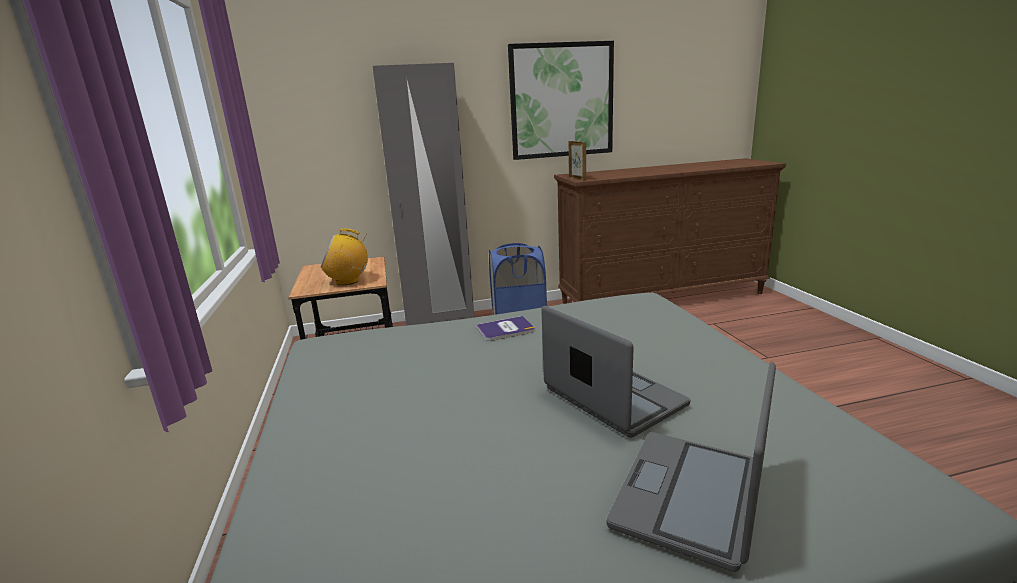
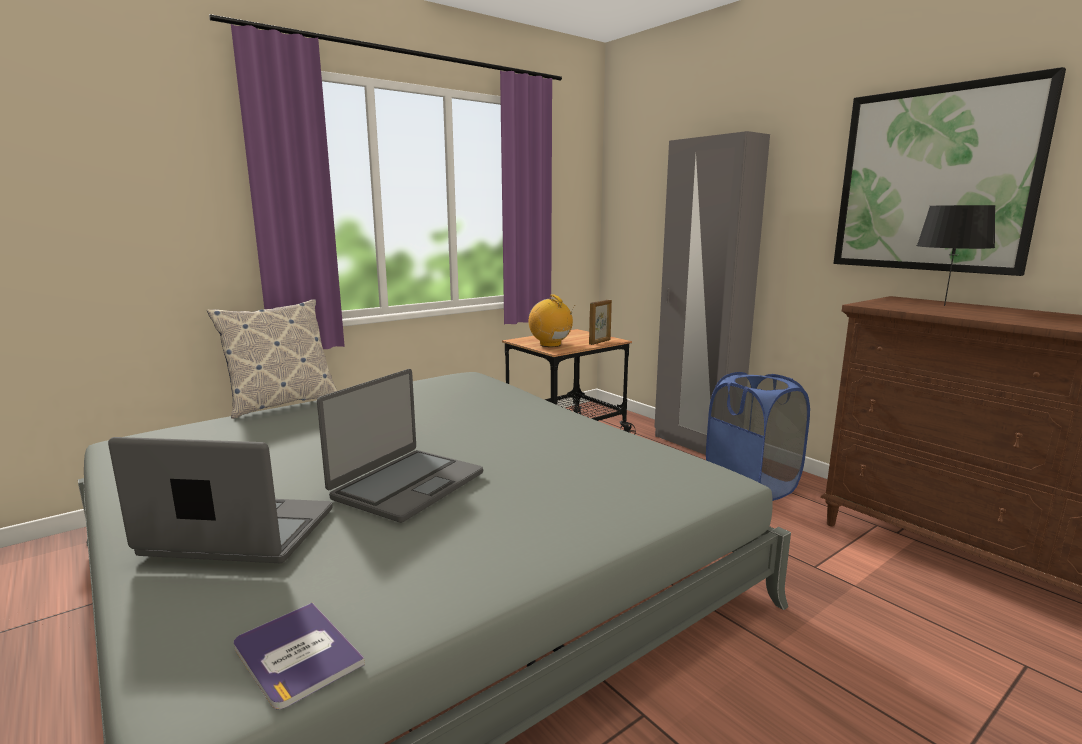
camera: 65 degrees right, 5 degrees down
book [476,316,535,341] -> book moved to [234,603,365,710]
picture frame [569,141,586,181] -> picture frame moved to [589,300,612,345]
none -> pillow [207,299,337,419]
none -> black table lamp [917,205,996,306]

